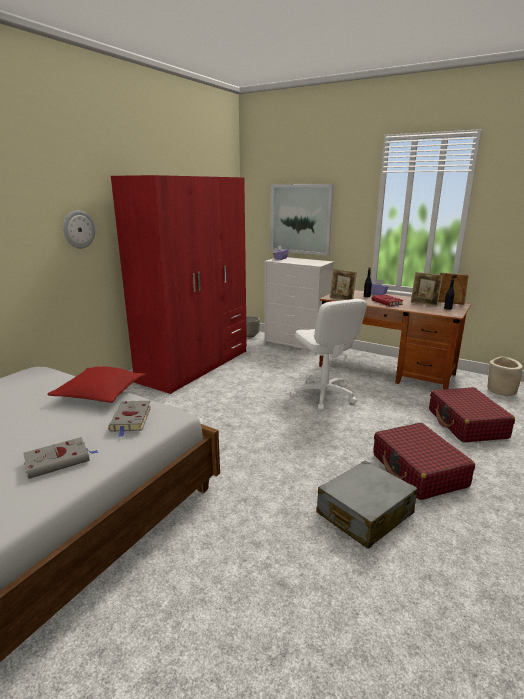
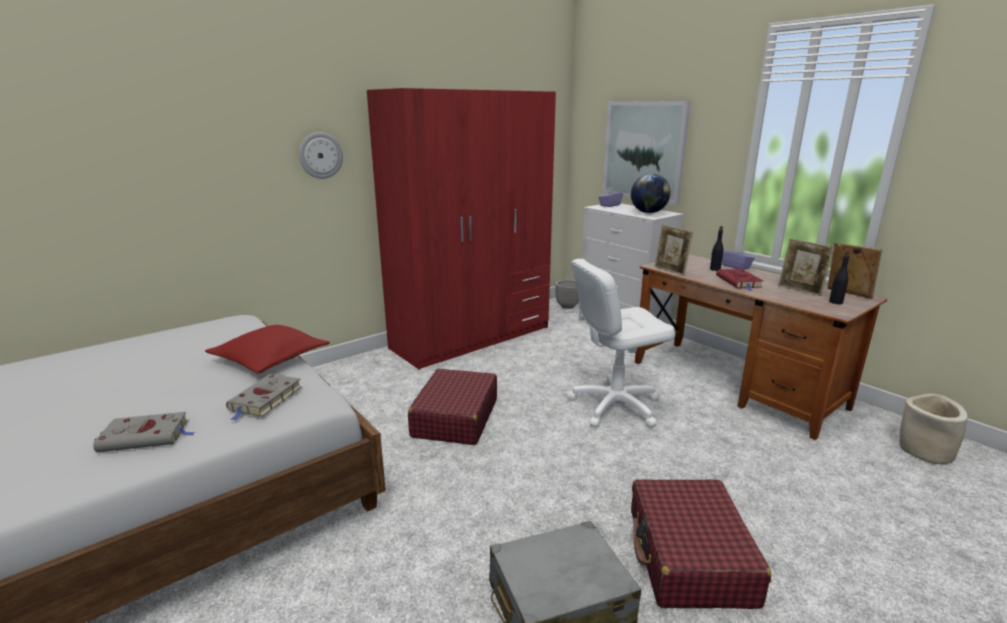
camera: 20 degrees right, 0 degrees up
white office chair [290,299,367,410] -> white office chair turned 75 degrees clockwise [567,259,675,427]
red suitcase [429,387,515,443] -> red suitcase moved to [408,369,497,445]
none -> globe [631,174,671,213]

